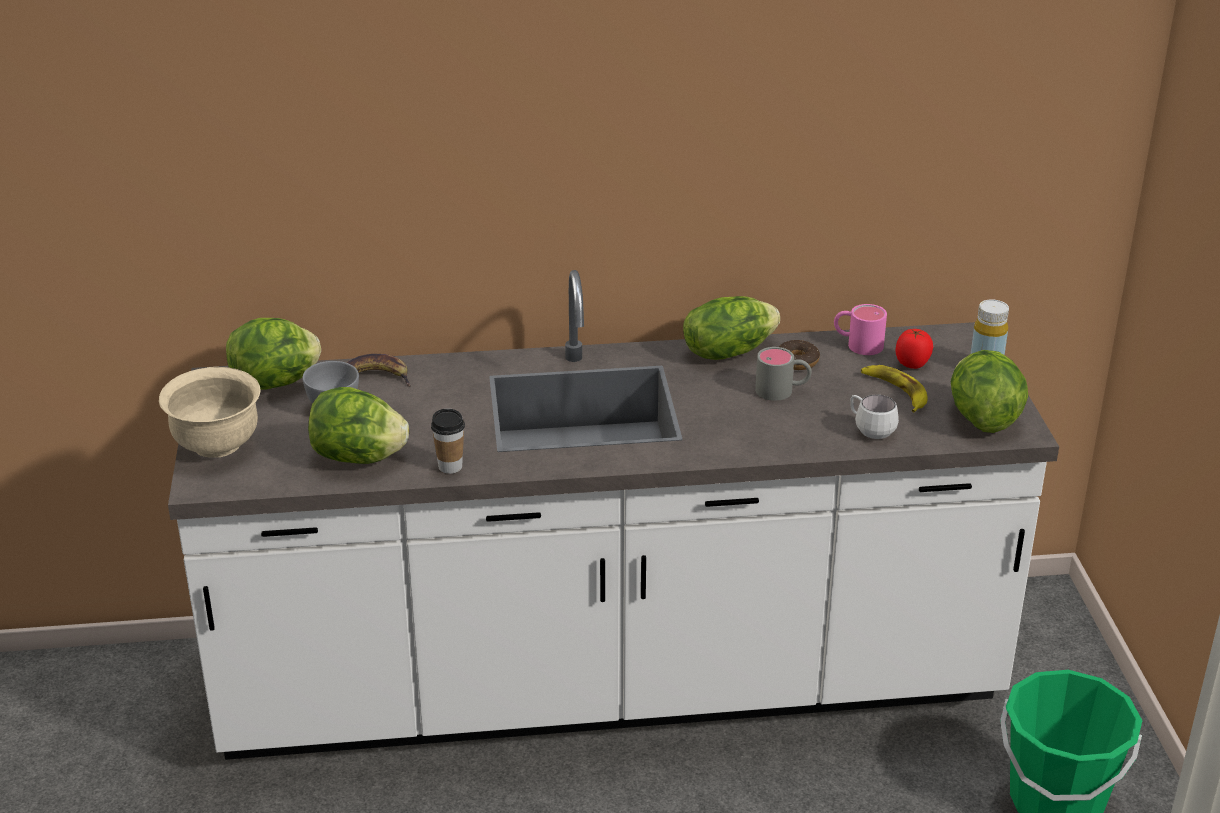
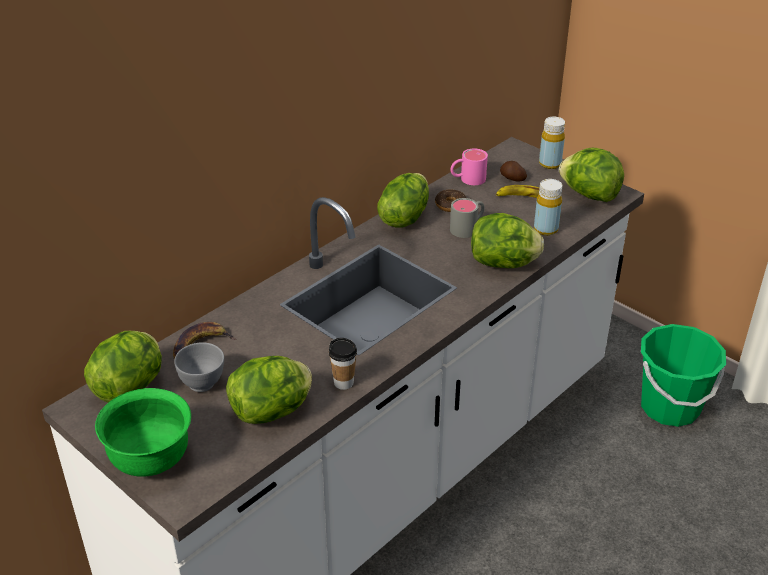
camera: 40 degrees left, 5 degrees up
beige bowl [159,367,261,458] -> green bowl [95,388,191,477]
white mug [850,395,899,439] -> yellow bottle [534,179,563,236]
tomato [895,329,933,369] -> potato [500,161,527,181]
none -> lettuce [471,213,544,268]

